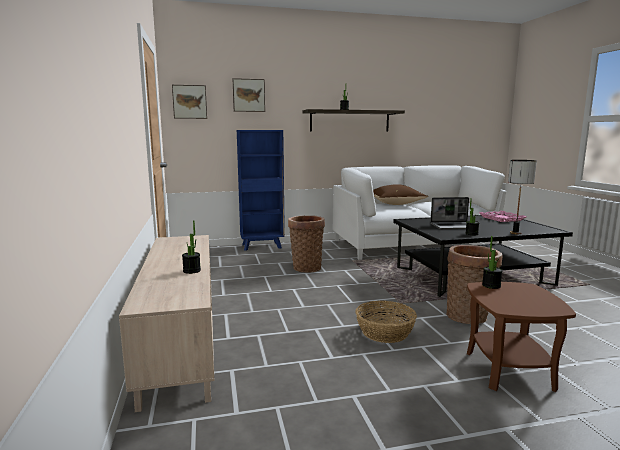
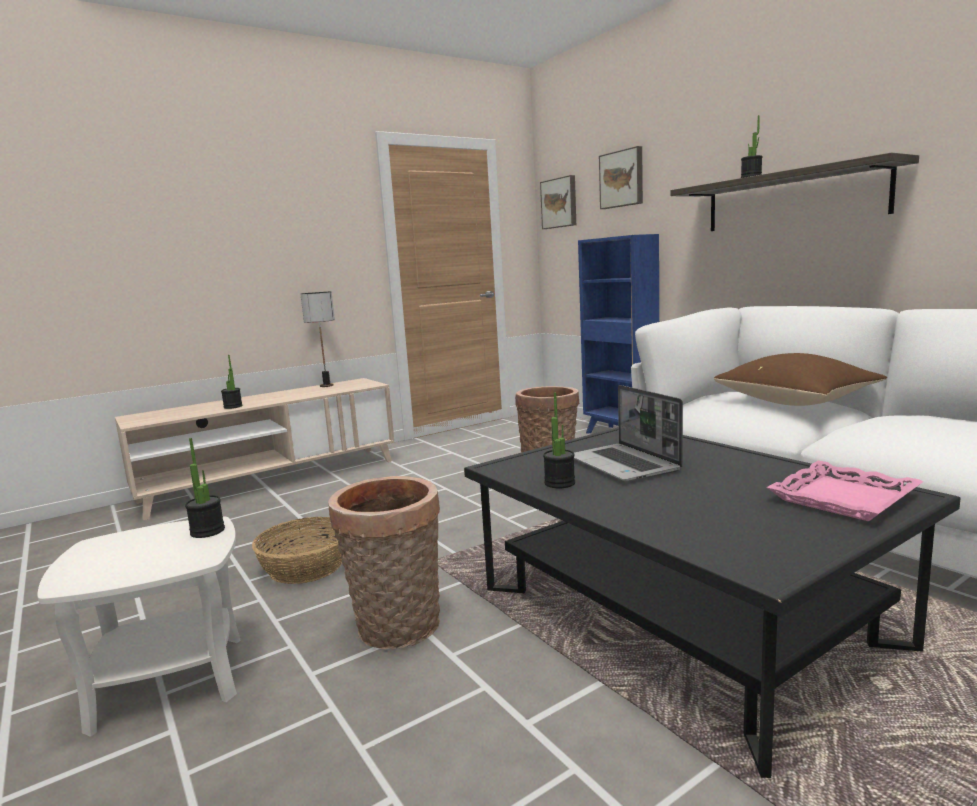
camera: 70 degrees right, 0 degrees up
brown side table [467,282,576,392] -> white side table [37,517,241,737]
table lamp [508,160,537,234] -> table lamp moved to [300,292,335,387]

